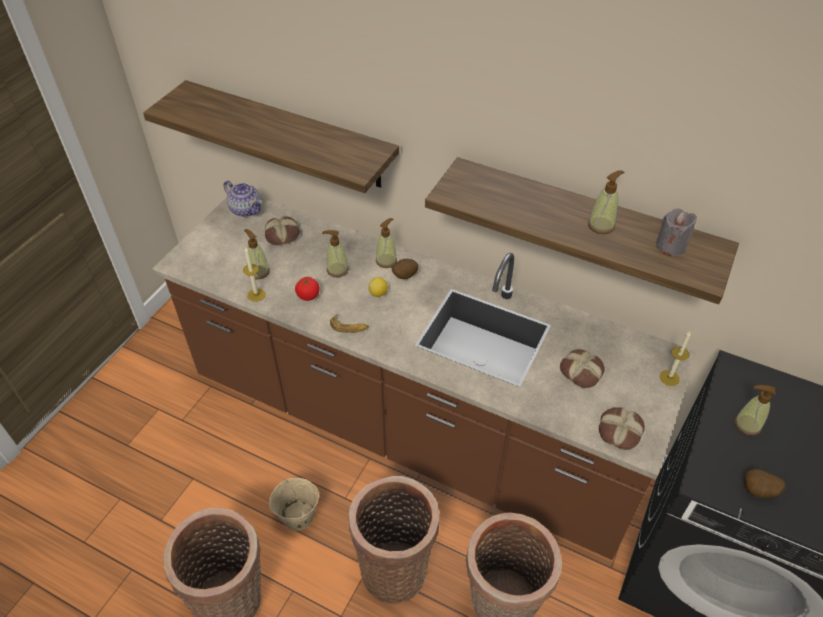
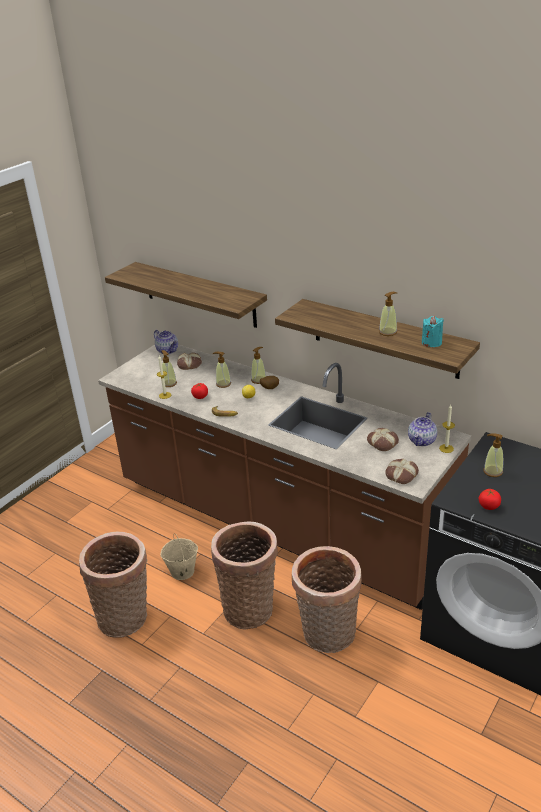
camera: 10 degrees right, 15 degrees down
grey candle [656,208,697,256] -> turquoise candle [422,316,444,347]
potato [744,469,786,498] -> tomato [479,489,501,510]
none -> teapot [408,412,437,446]

